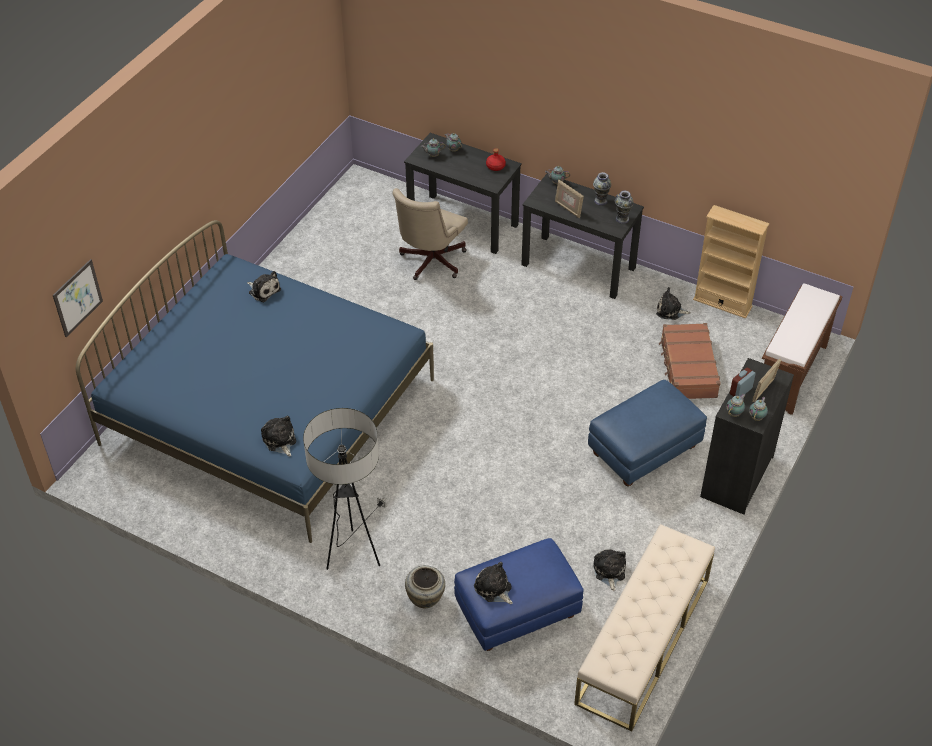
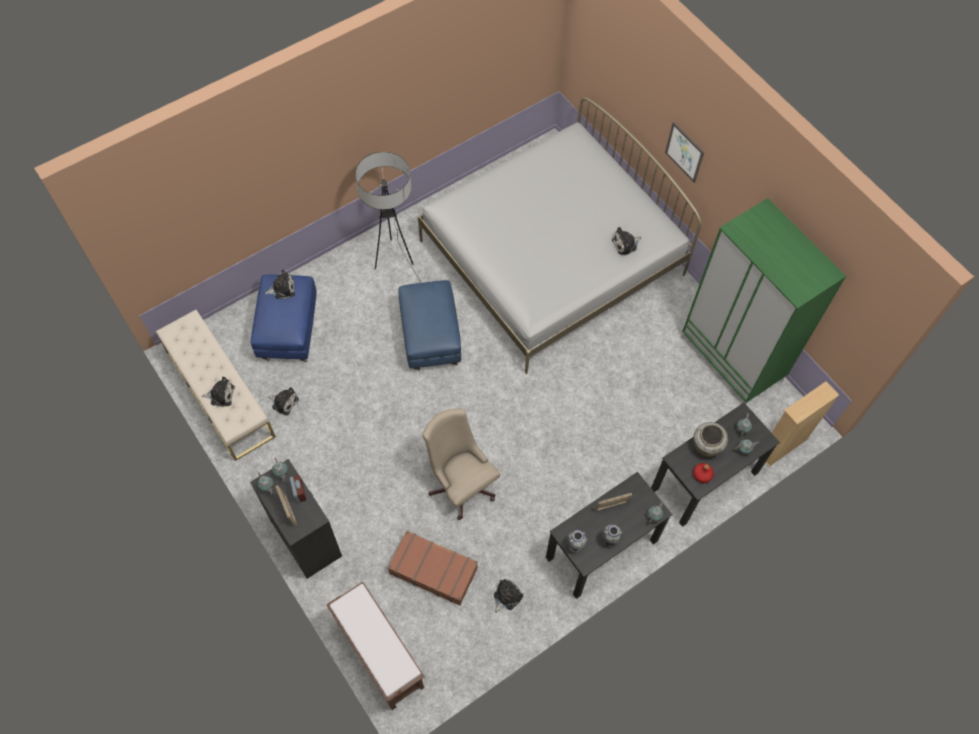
camera: 115 degrees right, 15 degrees up
picture [53,259,103,337] -> picture moved to [665,122,704,183]
blue bed [76,220,434,543] -> white bed [418,97,702,374]
plush toy [261,416,296,457] -> plush toy moved to [202,376,235,407]
beige office chair [393,188,468,280] -> beige office chair moved to [422,408,500,520]
beige vase [405,565,445,609] -> beige vase moved to [693,422,728,457]
blue ottoman [588,380,707,487] -> blue ottoman moved to [399,280,461,370]
beige bookcase [693,205,770,319] -> beige bookcase moved to [765,381,839,467]
none -> green wardrobe [681,198,846,404]

